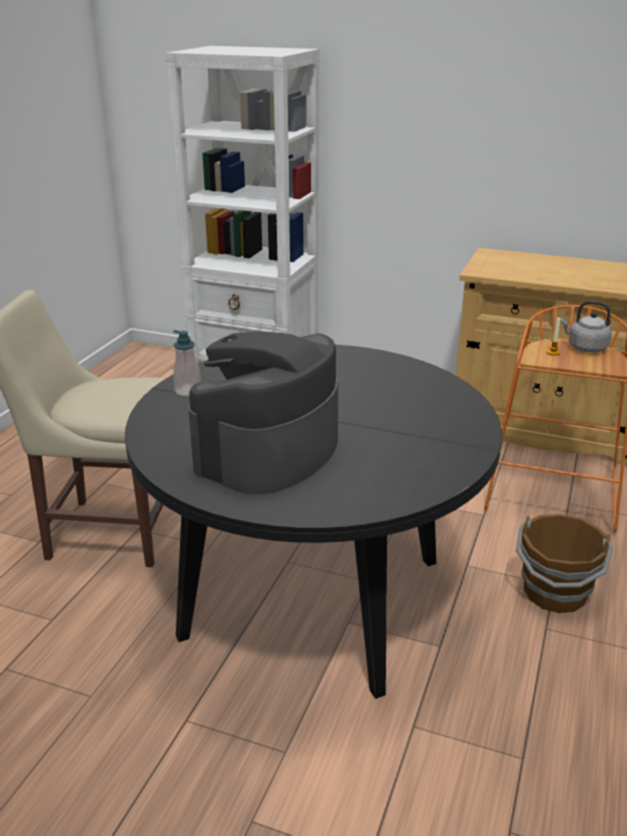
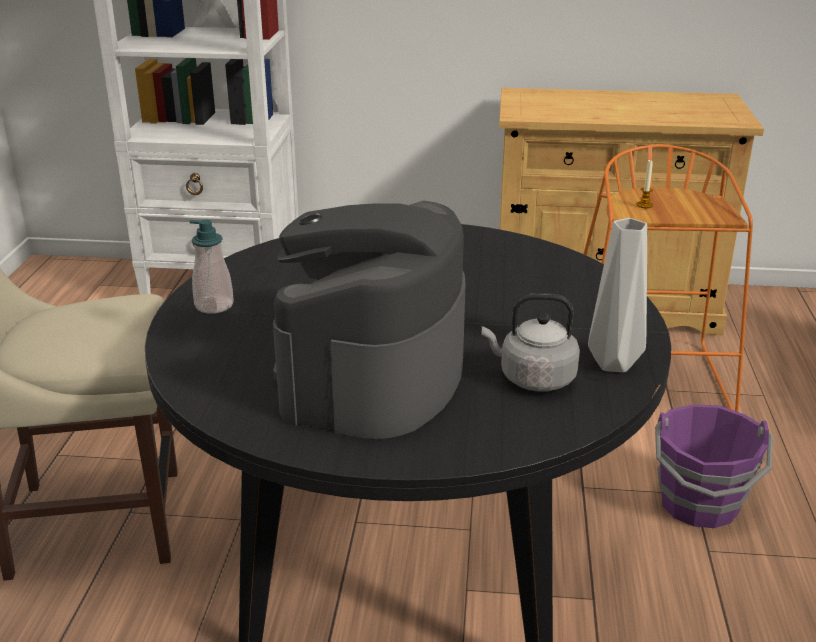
camera: 15 degrees left, 0 degrees up
brown bucket [516,514,613,613] -> purple bucket [655,405,773,528]
grey kettle [560,301,612,352] -> grey kettle moved to [481,293,580,392]
none -> grey vase [588,218,647,372]

